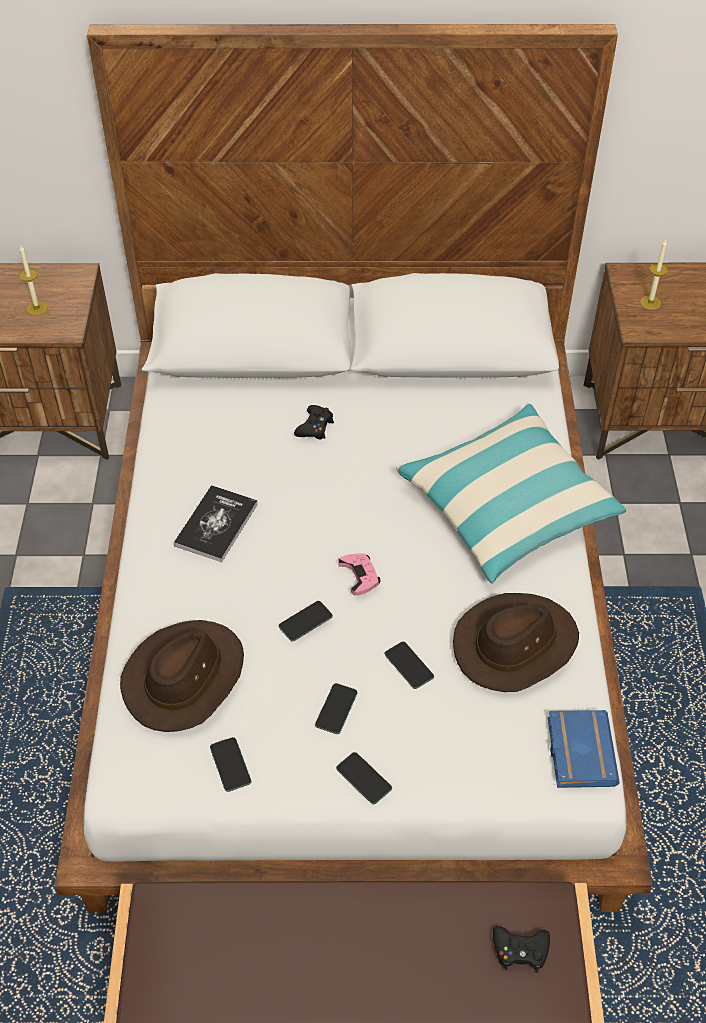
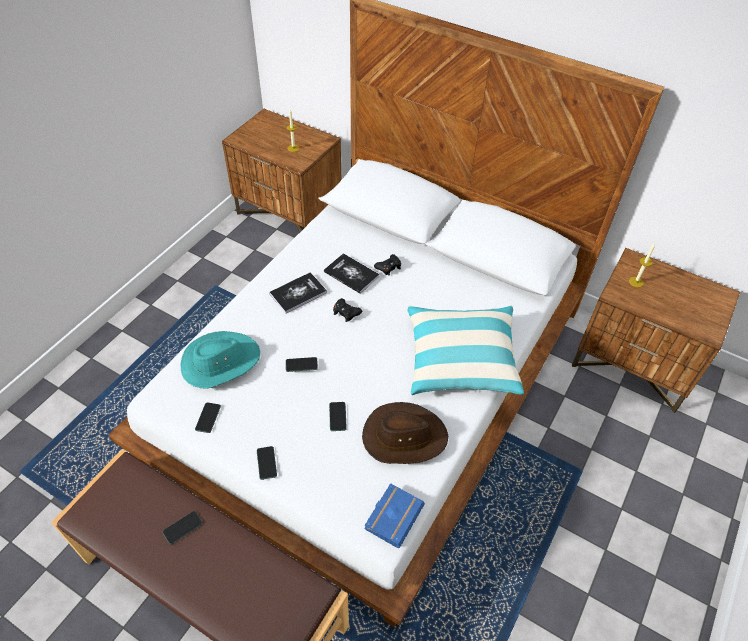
camera: 30 degrees right, 0 degrees up
brown hat [120,620,244,732] -> turquoise hat [181,331,260,389]
phone [315,683,358,734] -> phone moved to [162,511,203,545]
pink game controller [338,553,380,595] -> none
black game controller [493,926,550,973] -> black game controller moved to [333,298,362,322]
none -> book [324,253,379,294]

